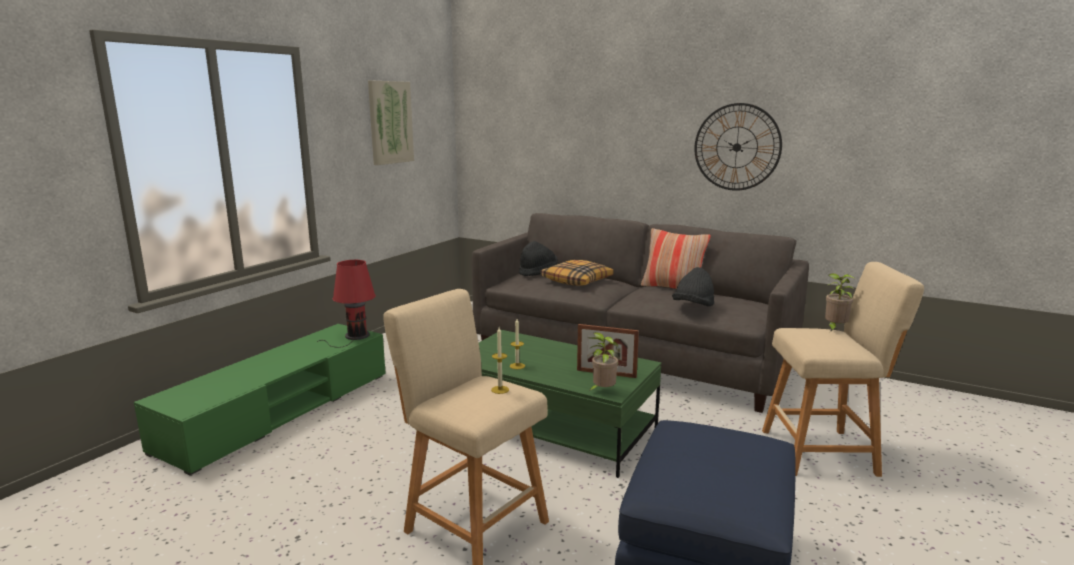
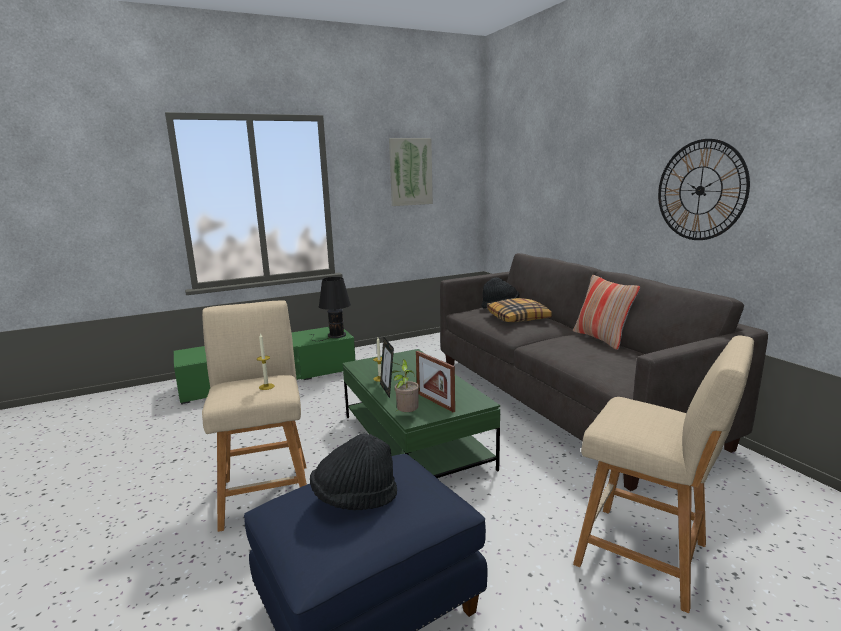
camera: 35 degrees right, 0 degrees up
red table lamp [317,260,376,347] -> black table lamp [309,277,351,341]
black hat [672,267,714,306] -> black hat moved to [310,433,397,510]
potted plant [825,273,856,332] -> none
none -> picture frame [380,337,394,398]

